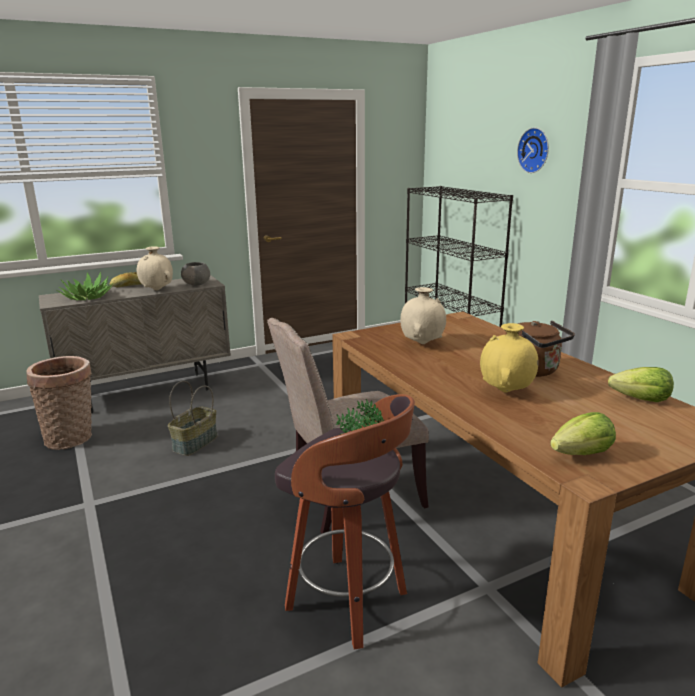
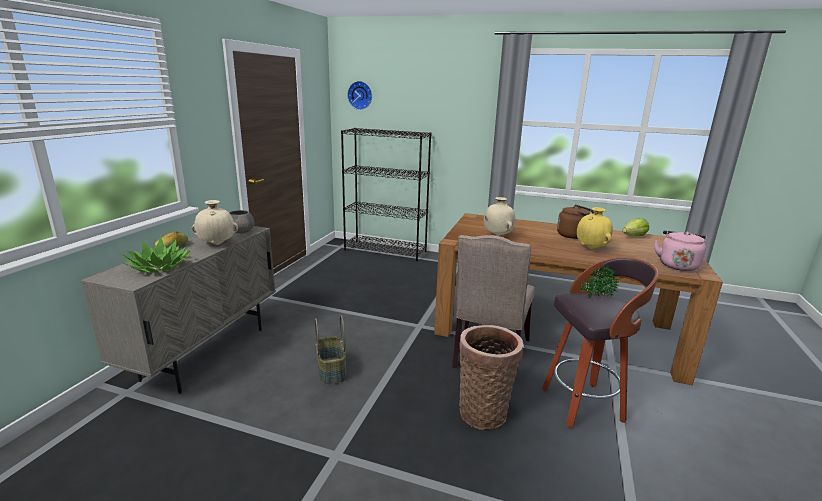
camera: 45 degrees left, 0 degrees up
basket [26,356,92,450] -> basket moved to [459,325,523,430]
wall clock [517,127,549,173] -> wall clock moved to [347,81,372,110]
lettuce [550,412,616,455] -> pink kettle [654,230,707,271]

